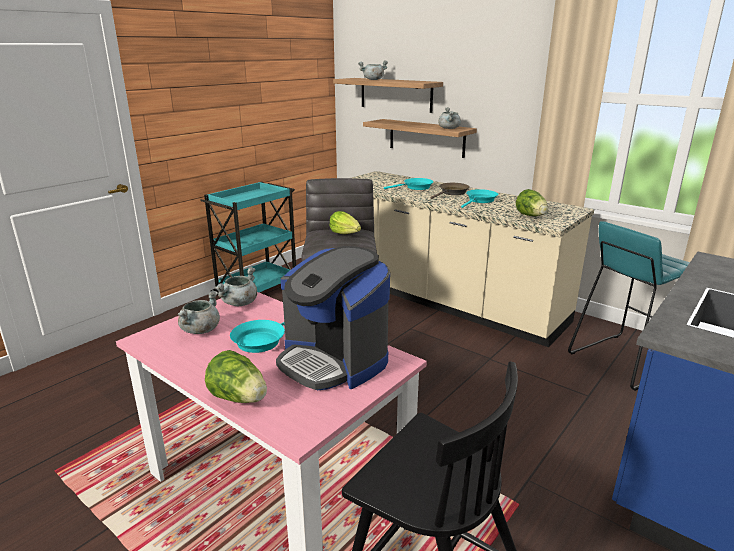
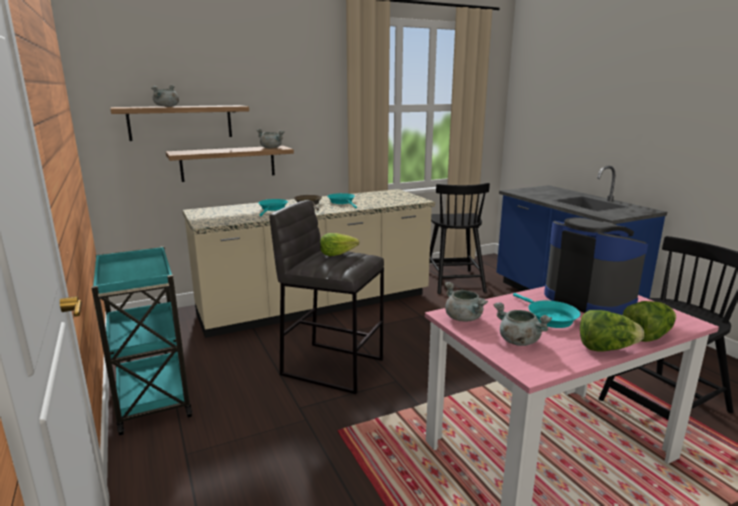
camera: 65 degrees left, 5 degrees down
coffee machine [276,246,390,391] -> coffee machine turned 105 degrees counterclockwise [544,217,648,315]
lettuce [516,189,548,216] -> lettuce moved to [580,310,644,352]
turquoise stool [568,221,690,391] -> black chair [429,183,490,294]

